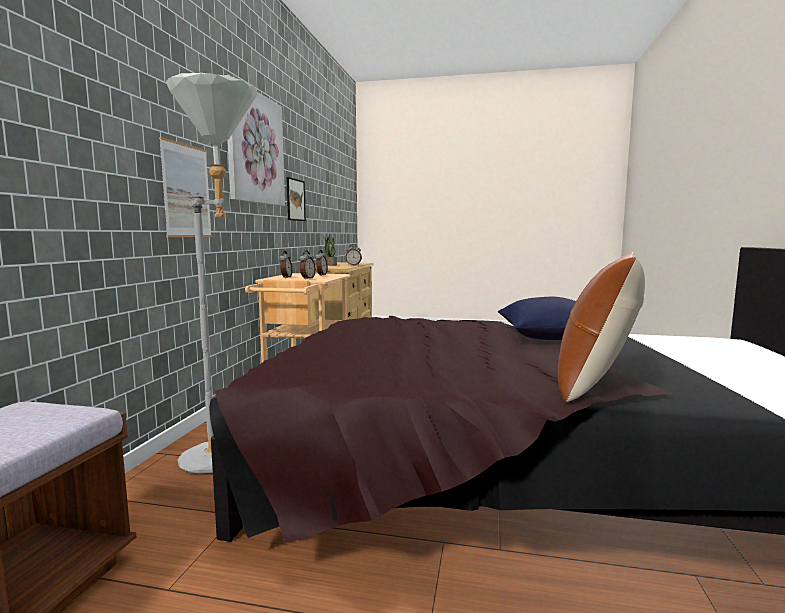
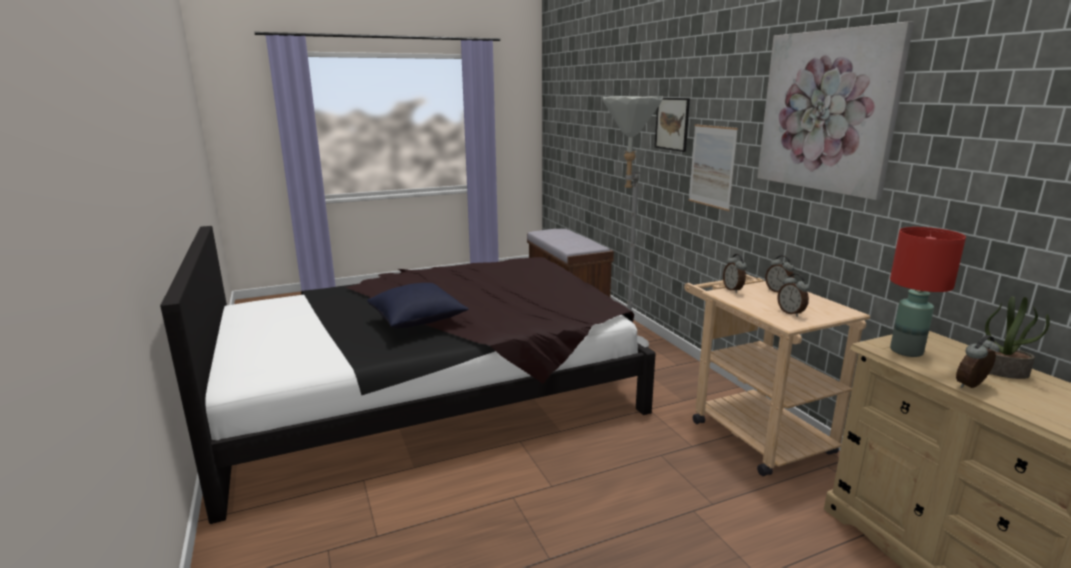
camera: 145 degrees right, 10 degrees up
picture [286,177,306,221] -> picture moved to [655,98,690,152]
brown pillow [558,251,645,402] -> none
none -> red table lamp [890,227,966,357]

